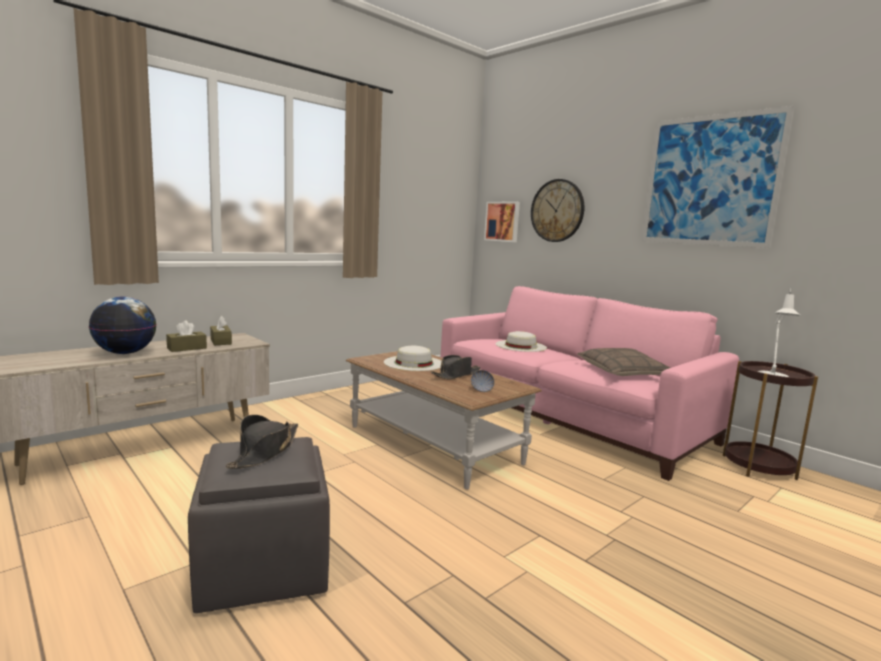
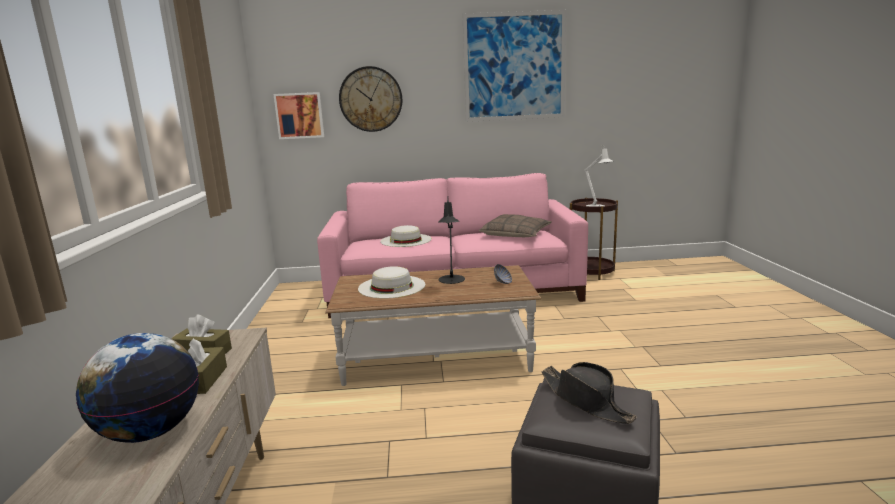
camera: 50 degrees left, 5 degrees up
black hat [431,355,480,379] -> black table lamp [438,200,465,284]

